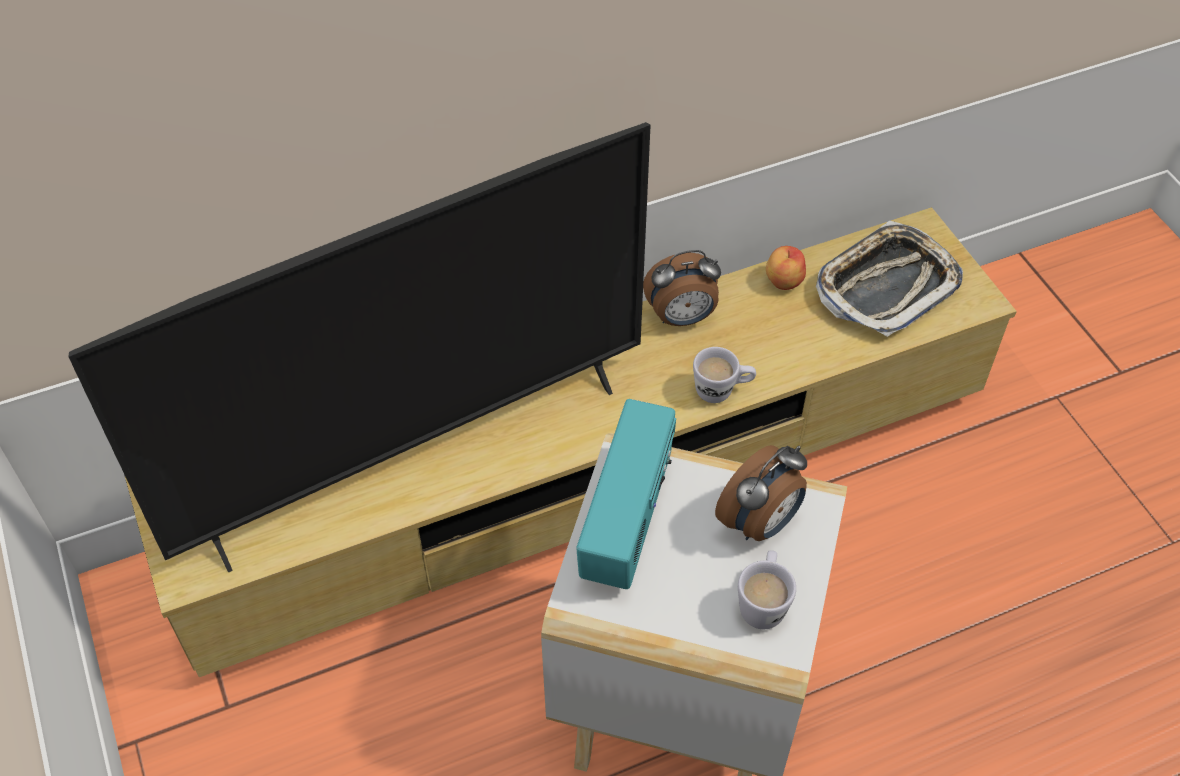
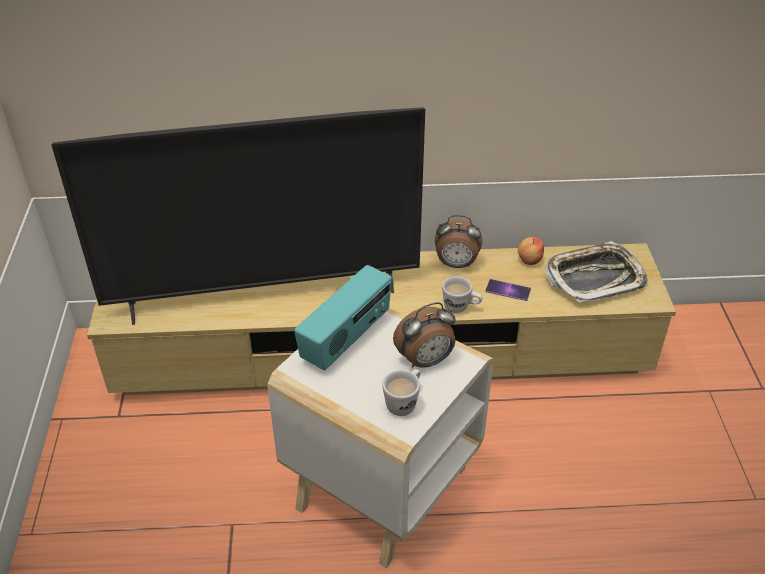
camera: 20 degrees right, 10 degrees down
none -> phone [485,279,531,301]

